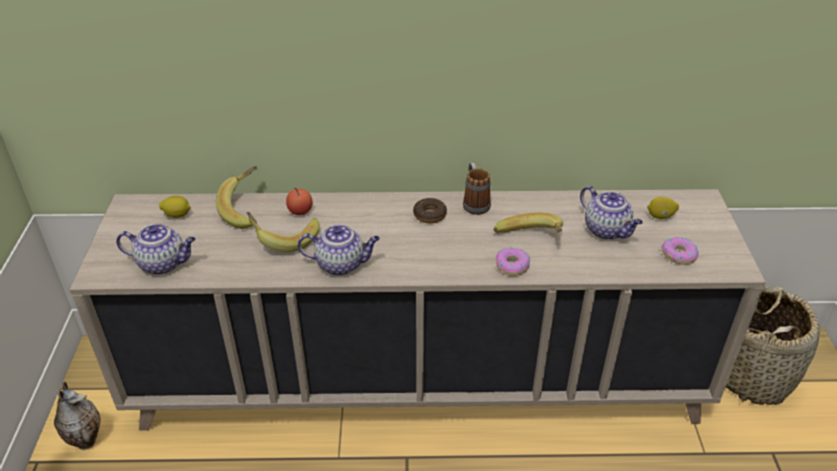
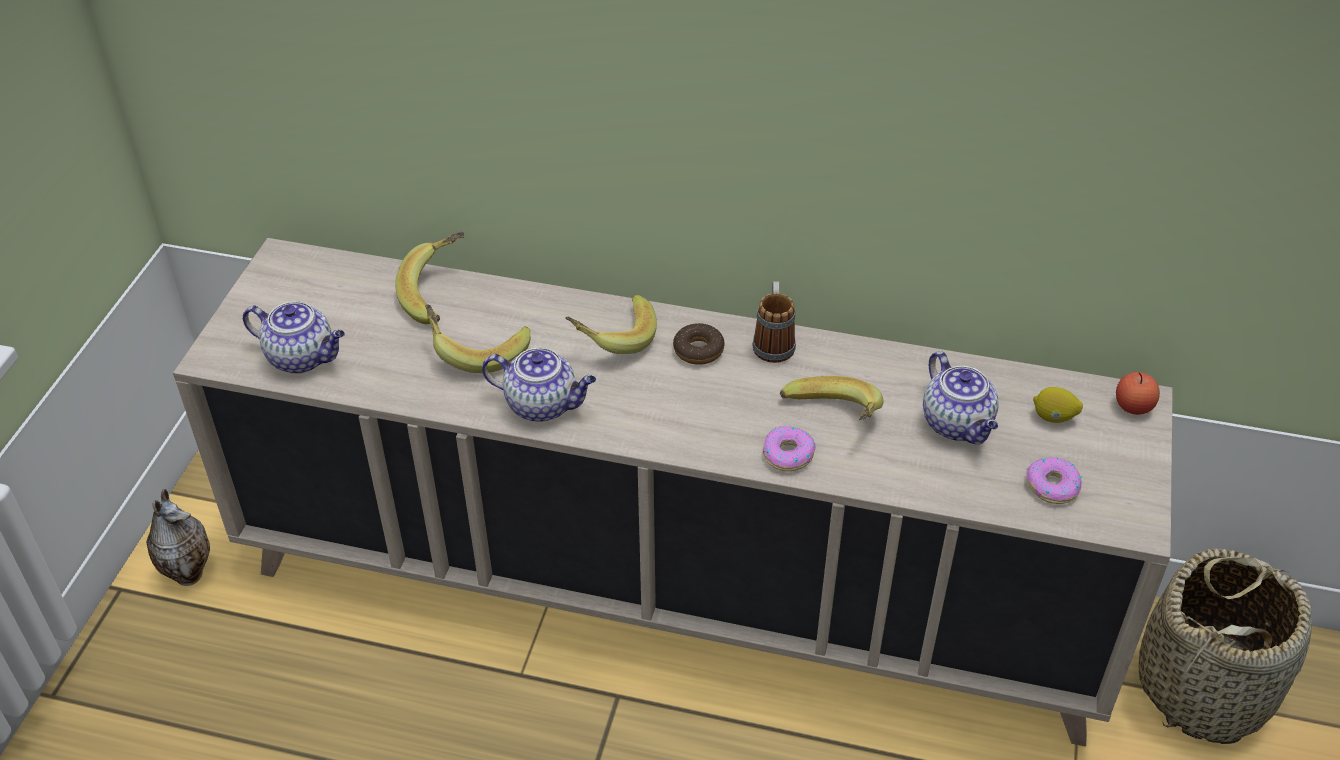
camera: 15 degrees right, 5 degrees up
lemon [159,196,191,218] -> none
apple [286,188,312,215] -> apple moved to [1116,372,1160,415]
none -> banana [565,295,657,354]

